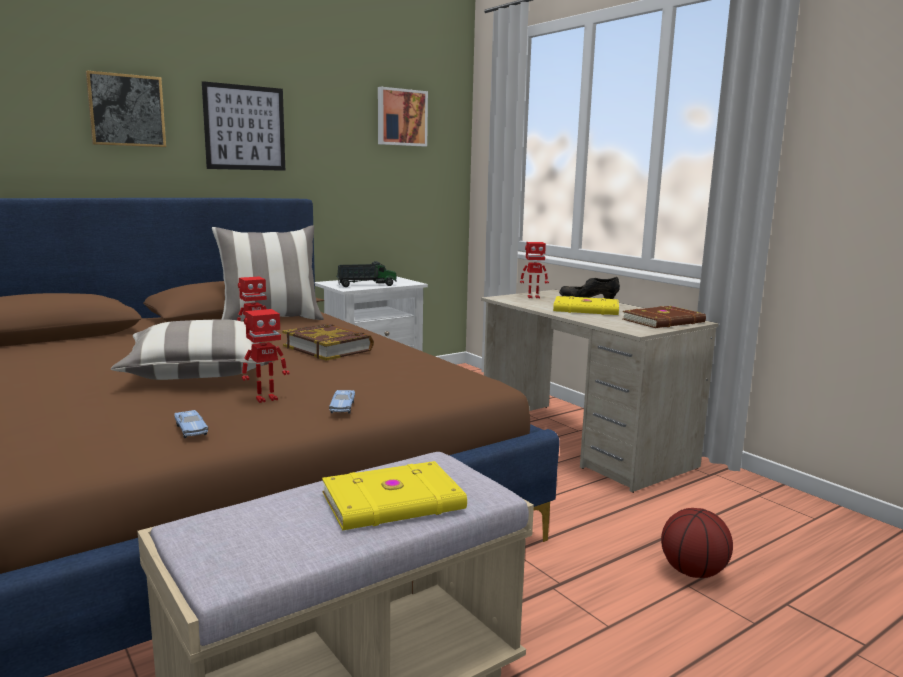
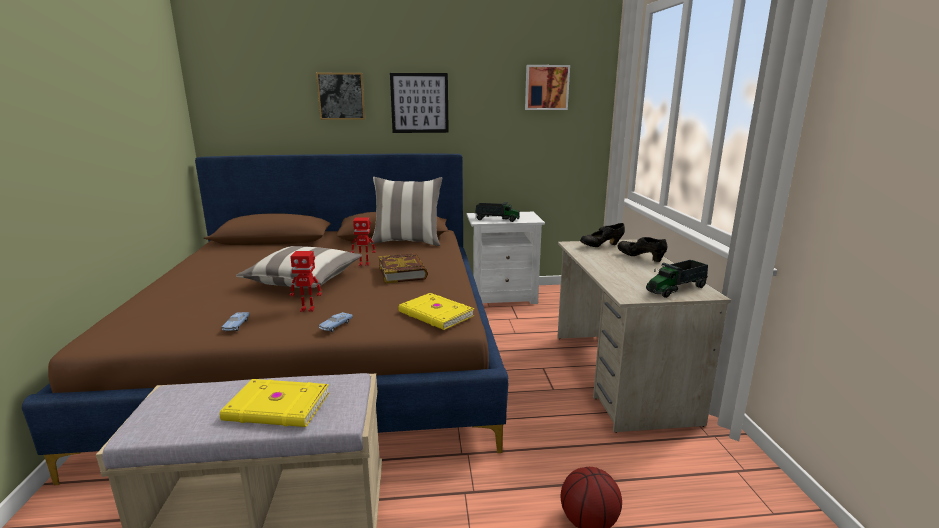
camera: 30 degrees right, 5 degrees up
toy robot [520,242,549,298] -> black shoe [580,223,625,247]
yellow book [553,296,619,315] -> yellow book moved to [398,293,474,330]
brown book [623,306,706,328] -> toy truck [646,260,708,298]

